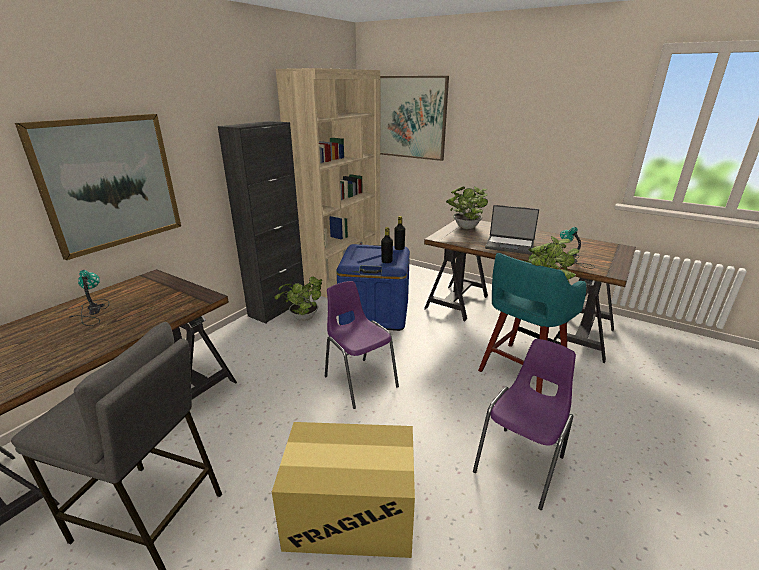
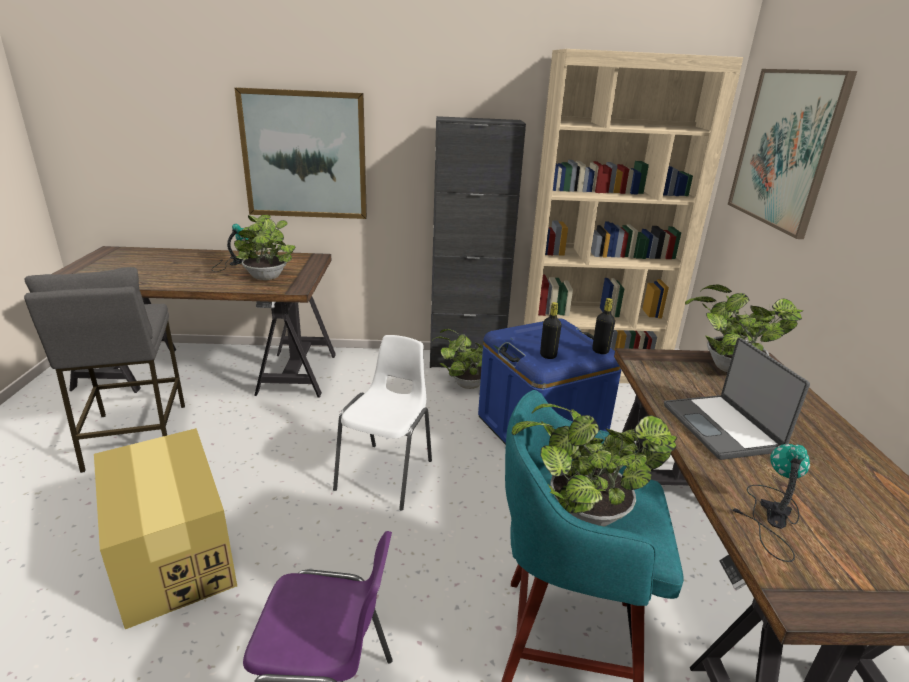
camera: 55 degrees right, 0 degrees up
purple chair [325,281,399,409] -> white chair [333,335,432,511]
none -> potted plant [234,215,296,280]

